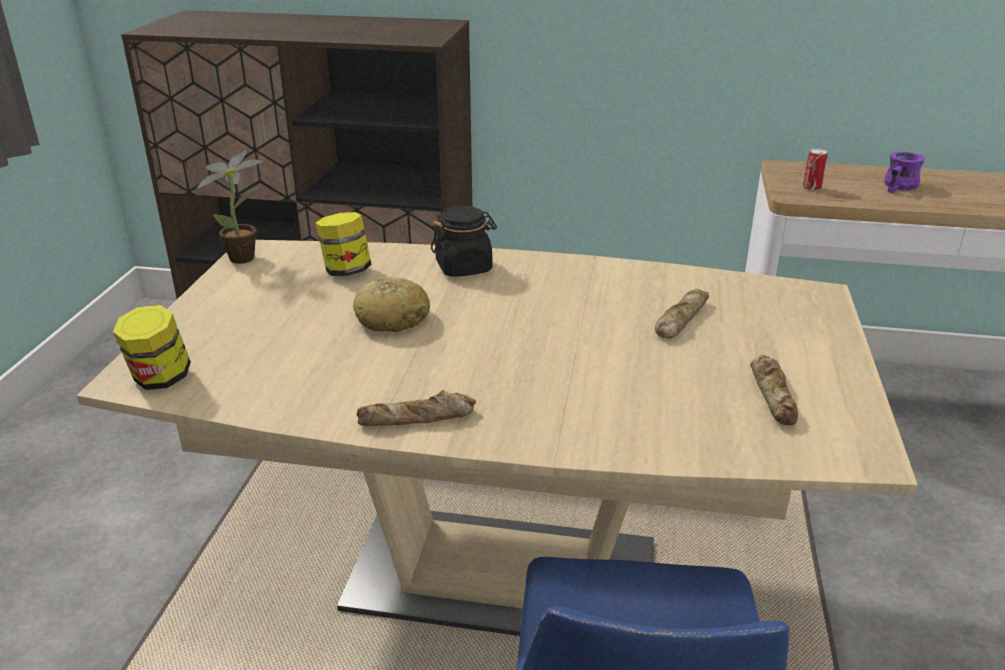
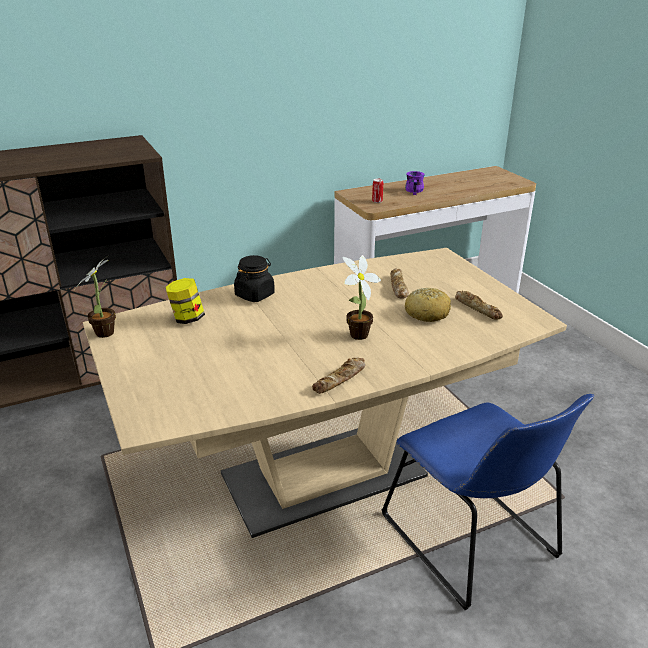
camera: 35 degrees left, 0 degrees up
jar [113,305,191,390] -> none
bread [353,277,430,332] -> bread moved to [405,288,451,322]
none -> potted plant [342,255,381,340]

